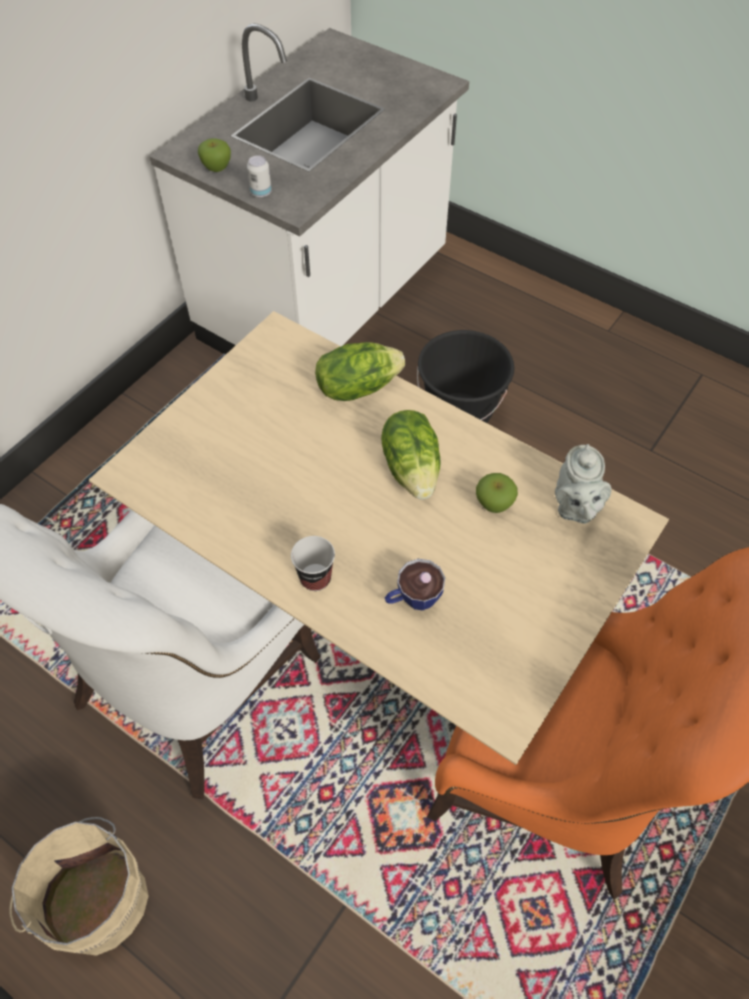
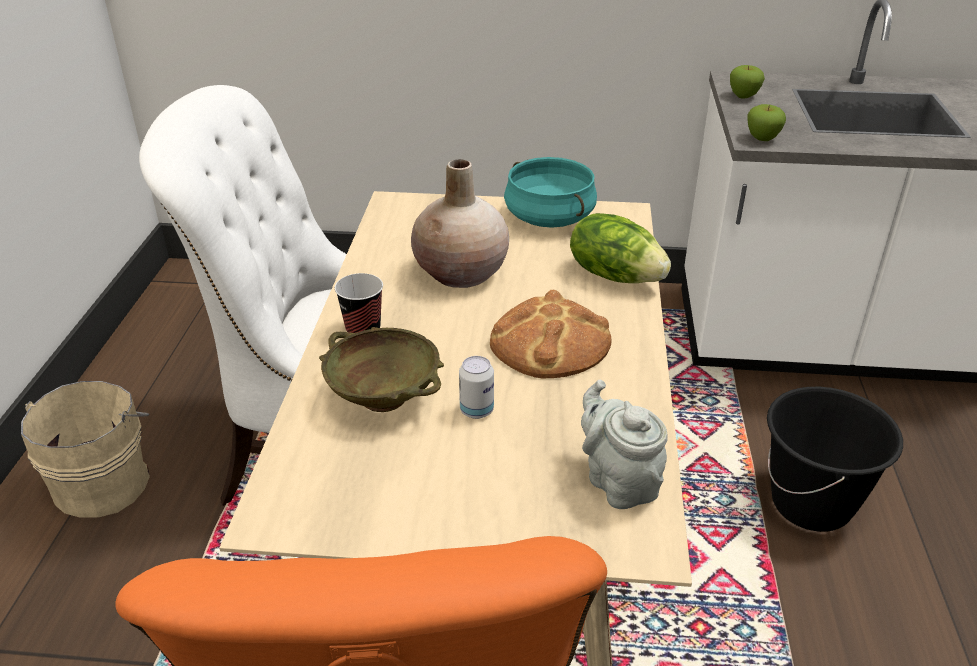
camera: 60 degrees right, 20 degrees down
can [247,155,272,198] -> can moved to [459,356,494,419]
lettuce [381,410,441,500] -> bread [490,290,612,378]
cup [385,559,445,610] -> beige bowl [319,327,444,412]
apple [476,473,518,513] -> apple moved to [747,104,786,141]
grey teapot [555,444,611,524] -> grey teapot turned 90 degrees clockwise [581,380,668,509]
none -> beige vase [411,159,509,288]
none -> turquoise cooking pot [504,157,597,228]

